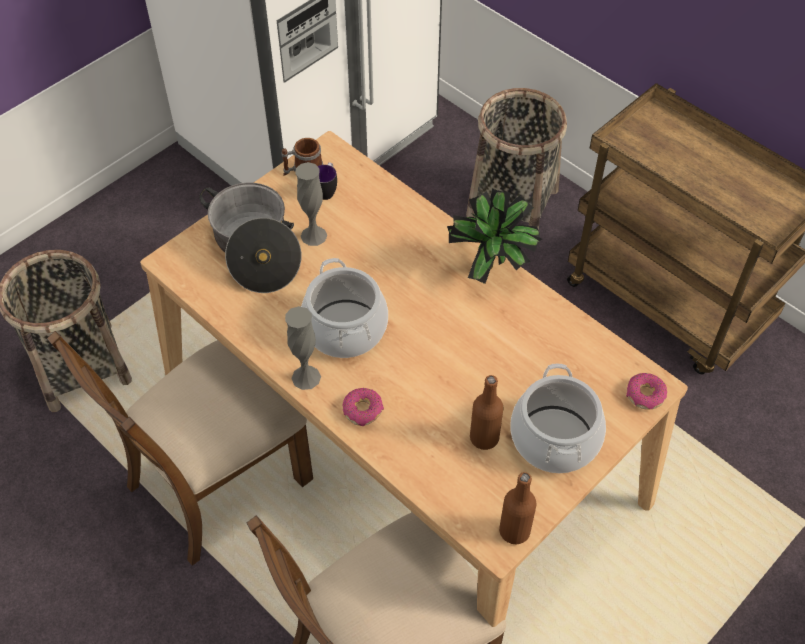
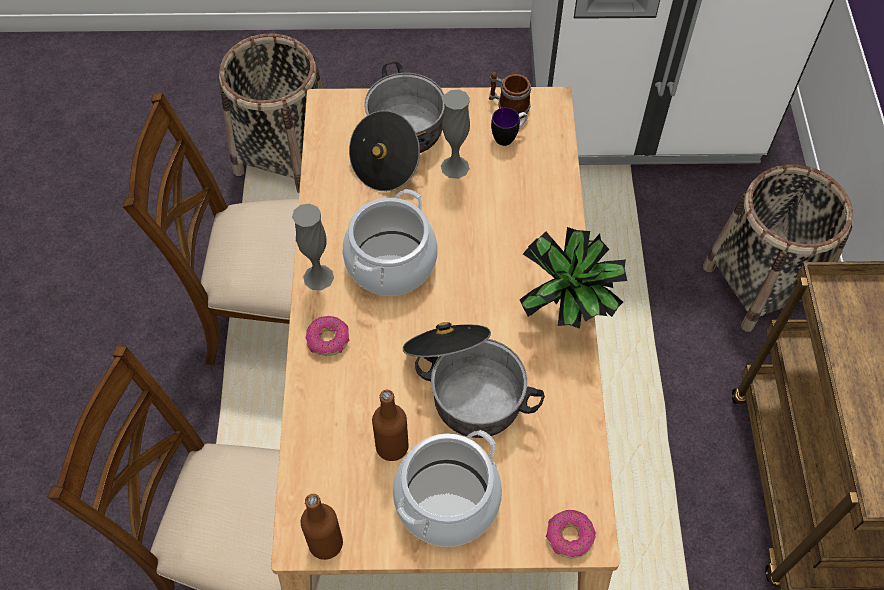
camera: 45 degrees right, 5 degrees up
none -> cooking pot [402,322,545,438]

